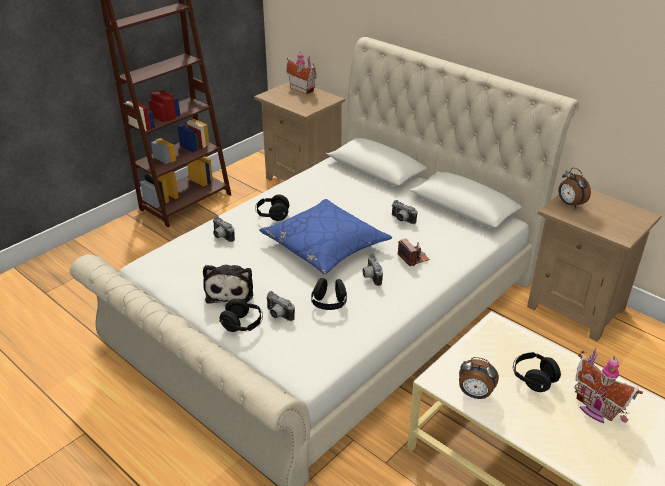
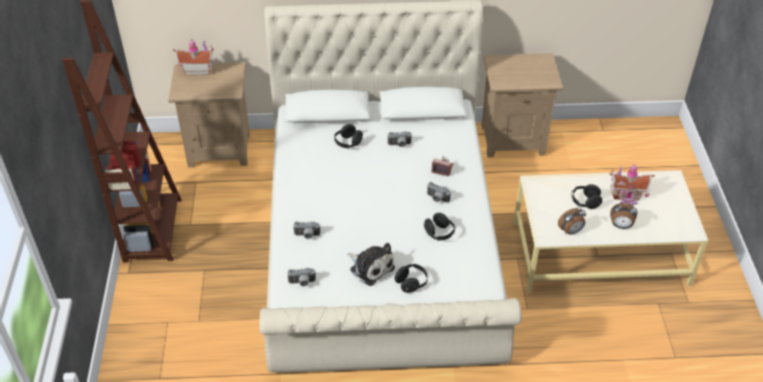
camera: 45 degrees left, 10 degrees up
black headphones [255,195,289,221] -> black headphones moved to [334,124,363,148]
blue pillow [259,199,392,274] -> none
camera [266,291,295,321] -> camera moved to [287,268,316,286]
alarm clock [558,168,591,209] -> alarm clock moved to [610,202,638,229]

